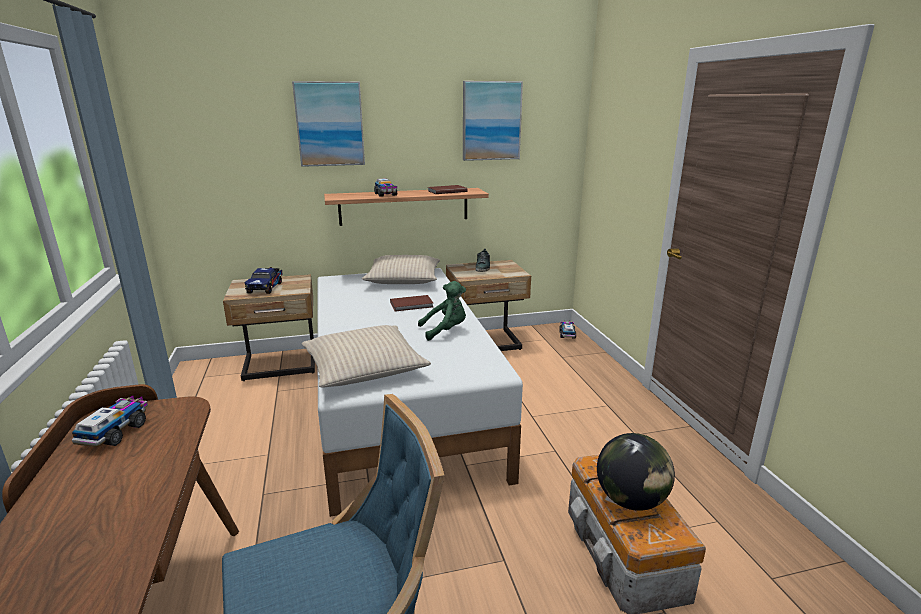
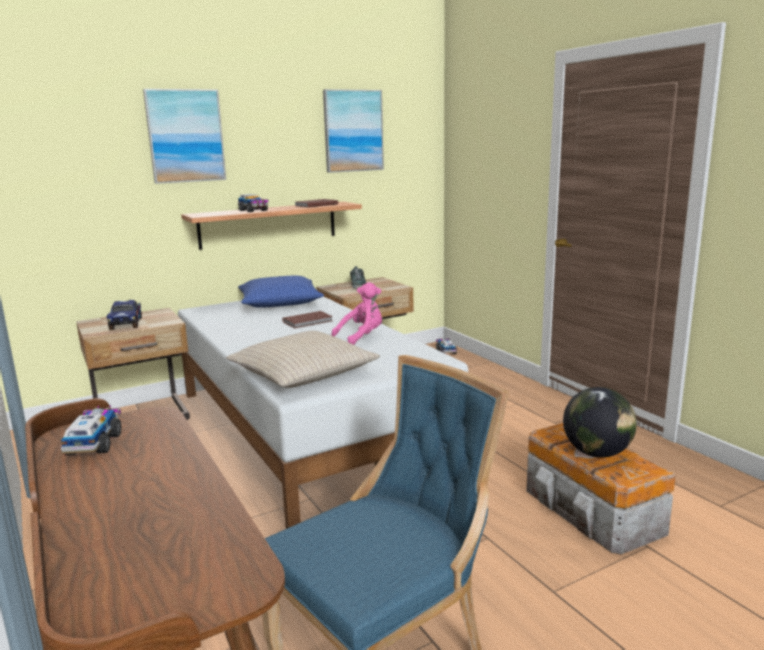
camera: 15 degrees left, 5 degrees down
beige pillow [362,255,440,284] -> blue pillow [238,276,324,308]
green plush toy [418,281,466,341] -> pink plush toy [332,282,382,345]

